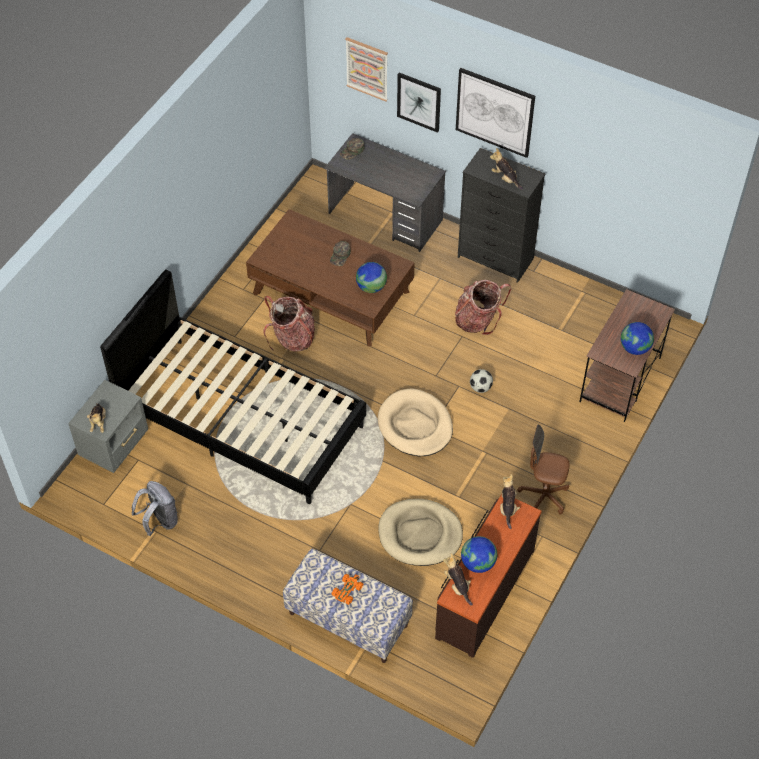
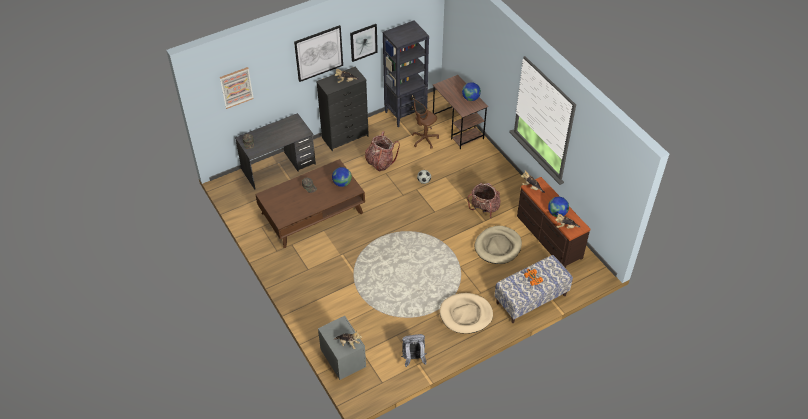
camera: 60 degrees left, 5 degrees down
black bed [100,269,366,504] -> none
backpack [263,296,315,352] -> backpack moved to [467,183,501,218]
beige dog bed [378,388,453,456] -> beige dog bed moved to [439,293,493,334]
picture [397,73,441,133] -> picture moved to [350,24,378,62]
brown office chair [518,425,570,515] -> brown office chair moved to [412,99,439,148]
none -> black bookcase [383,21,429,127]

